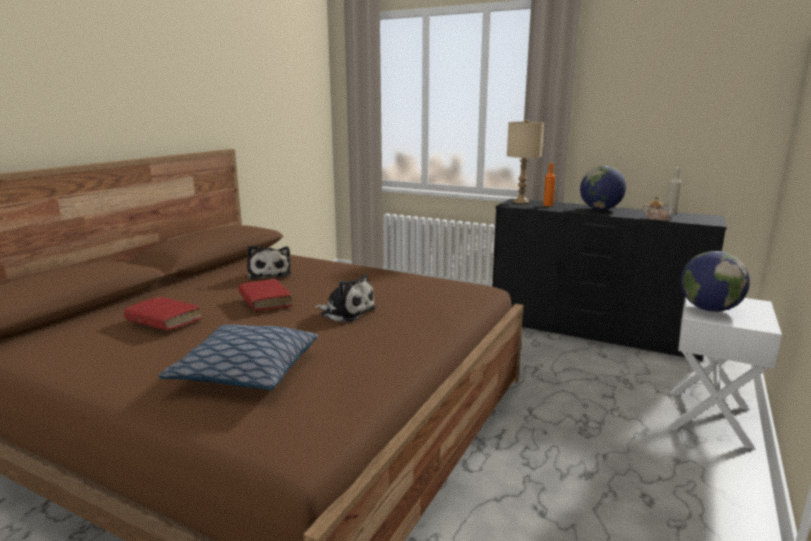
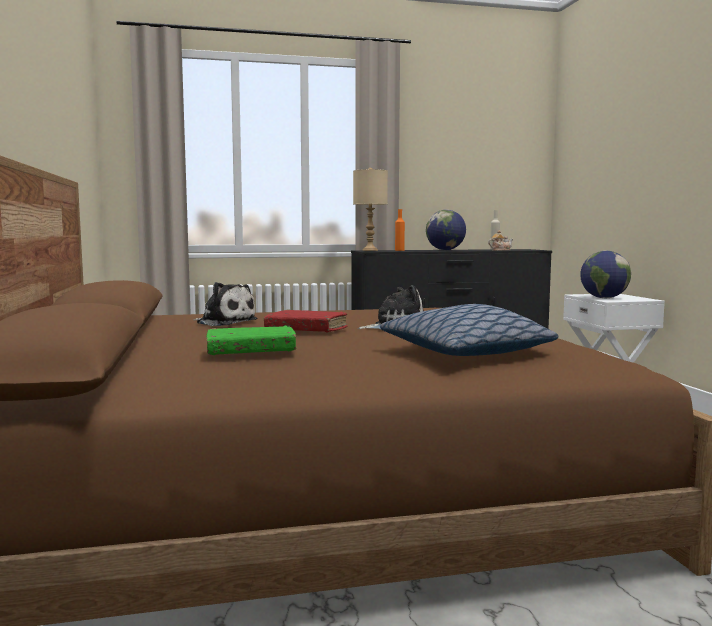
camera: 40 degrees left, 10 degrees down
red book [123,296,202,330] -> green book [206,326,296,355]

